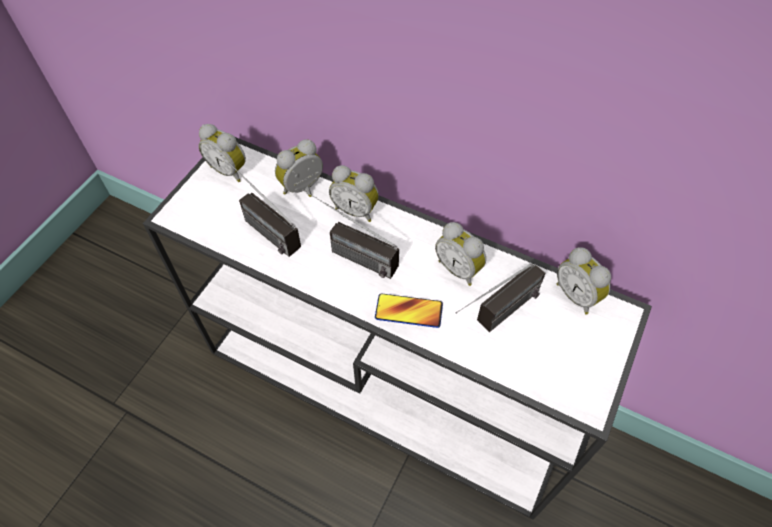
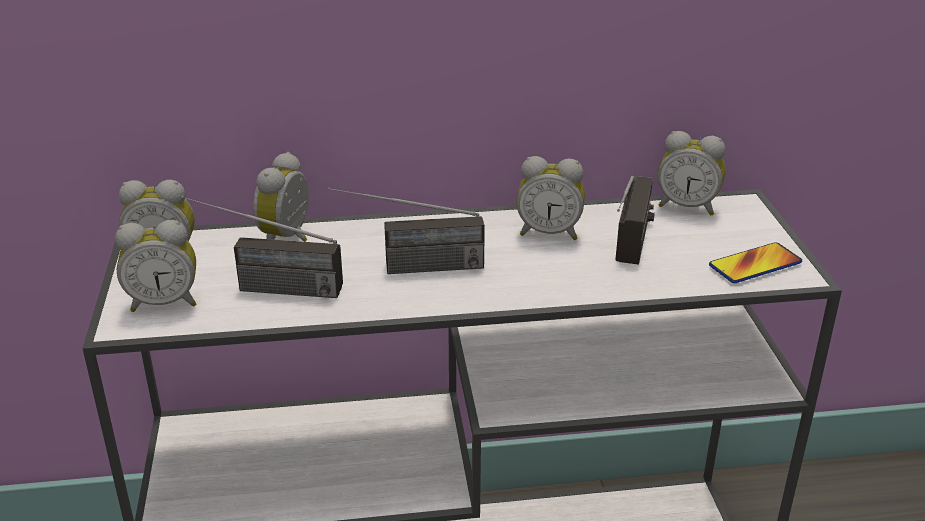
camera: 35 degrees left, 25 degrees down
alarm clock [329,165,379,222] -> alarm clock moved to [115,220,196,312]
phone [375,293,443,328] -> phone moved to [709,242,802,283]

